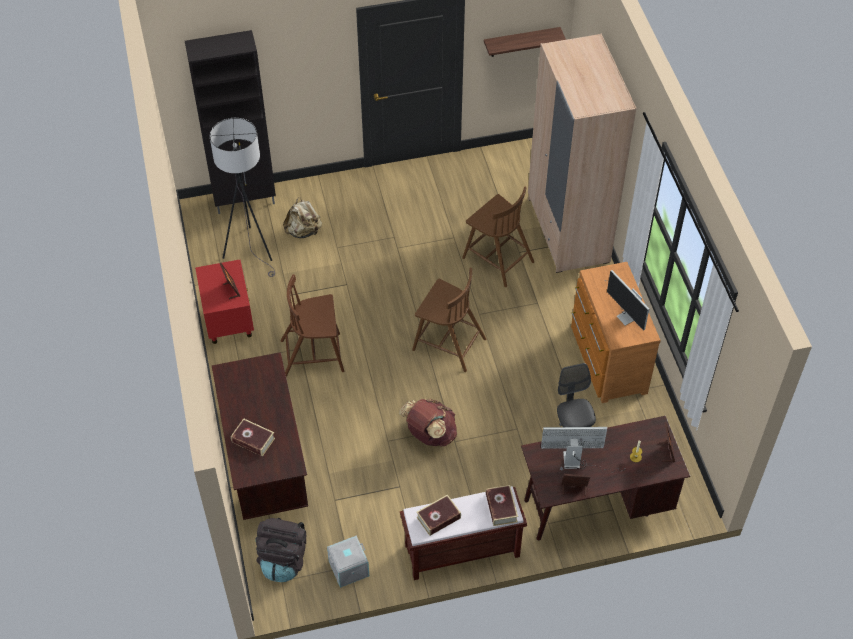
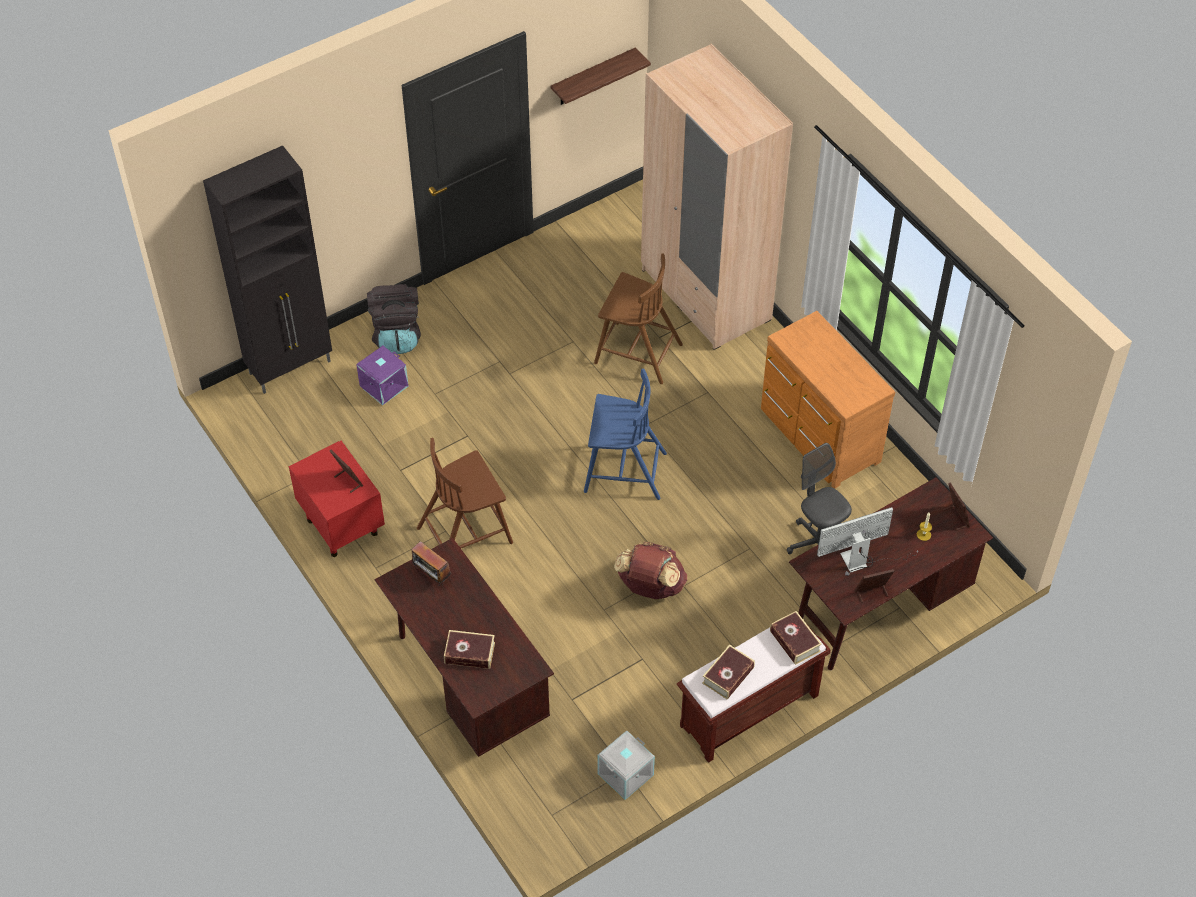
camera: 20 degrees left, 0 degrees up
grey floor lamp [210,118,275,277] -> none
black backpack [256,518,306,582] -> black backpack moved to [367,284,421,354]
beige backpack [283,197,322,238] -> purple storage box [356,346,409,405]
brown chair [412,268,486,372] -> blue chair [584,369,667,500]
monitor [607,270,649,331] -> none
none -> radio [412,541,451,585]

